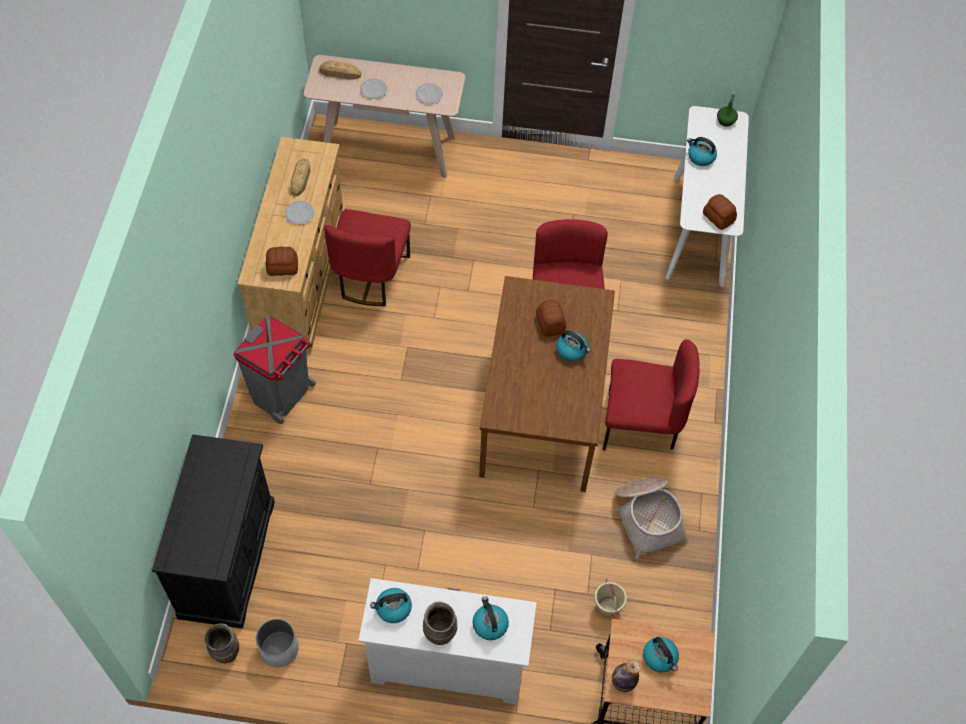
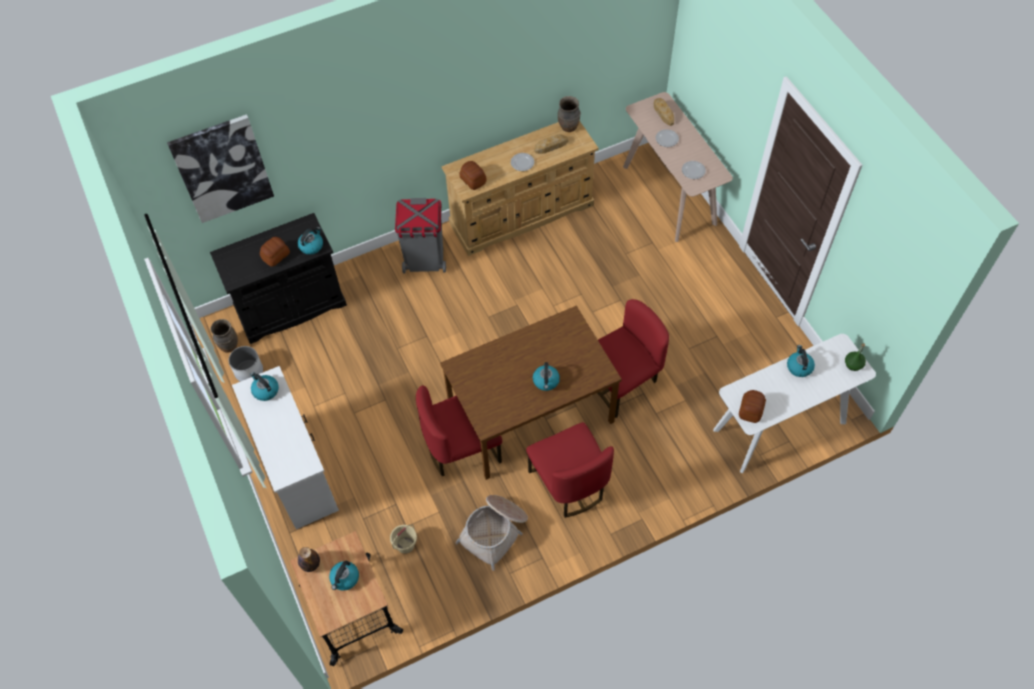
camera: 60 degrees right, 0 degrees up
red chair [324,209,411,306] -> red chair moved to [416,385,502,476]
brown vase [423,601,457,645] -> brown vase moved to [558,96,581,132]
kettle [472,597,509,640] -> kettle moved to [297,227,323,255]
bread [536,300,566,337] -> bread moved to [260,237,290,267]
none -> picture [167,114,274,223]

